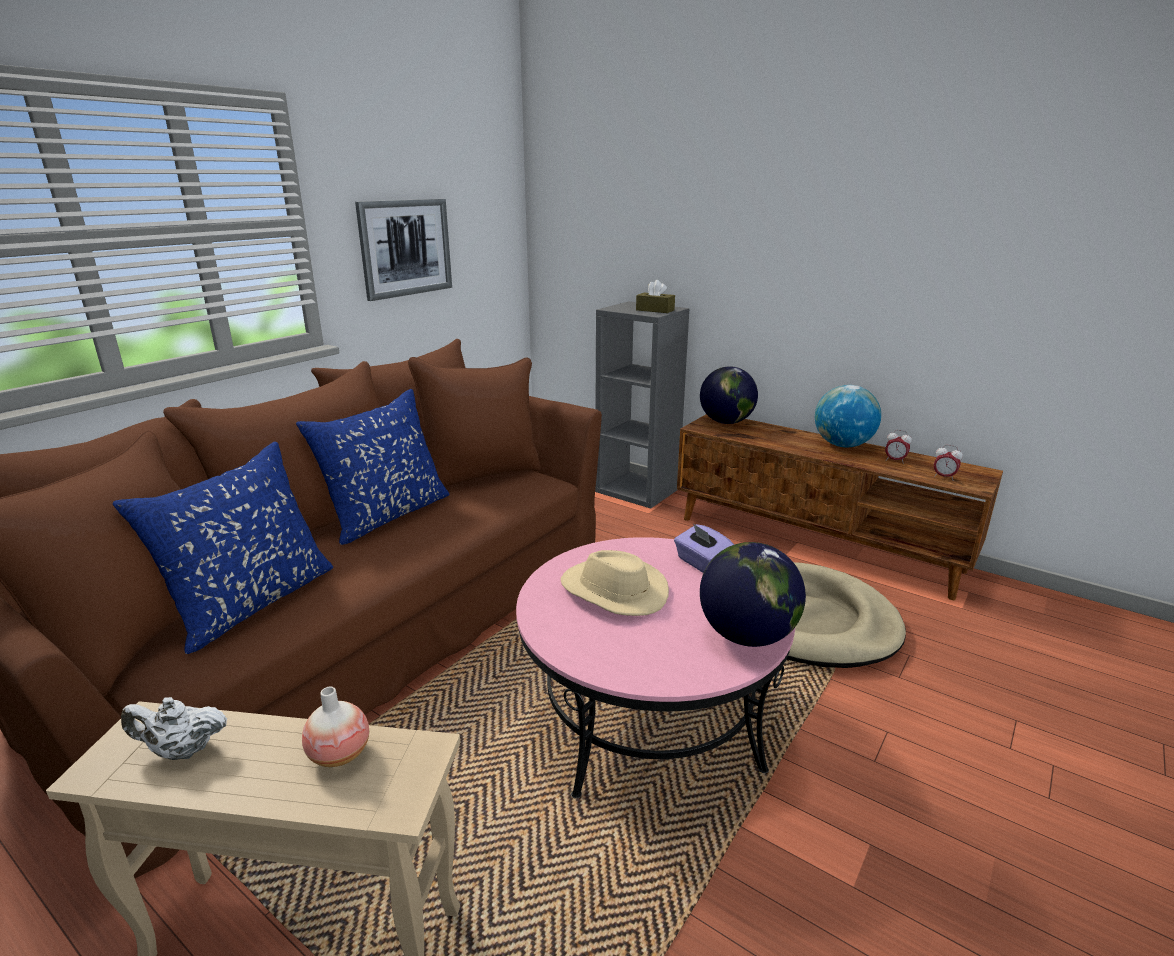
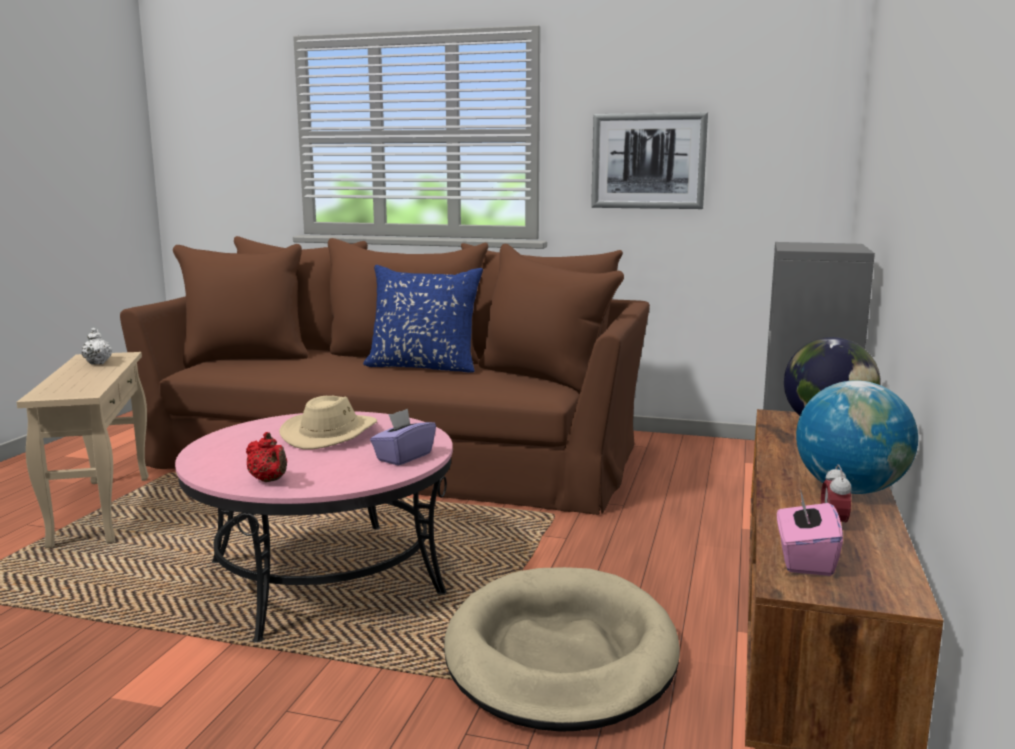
camera: 70 degrees right, 10 degrees down
blue pillow [112,442,333,654] -> none
vase [302,687,369,767] -> none
brown tissue box [636,280,675,313] -> none
globe [700,542,806,647] -> red teapot [246,432,287,482]
alarm clock [934,445,963,481] -> pink tissue box [777,492,843,576]

